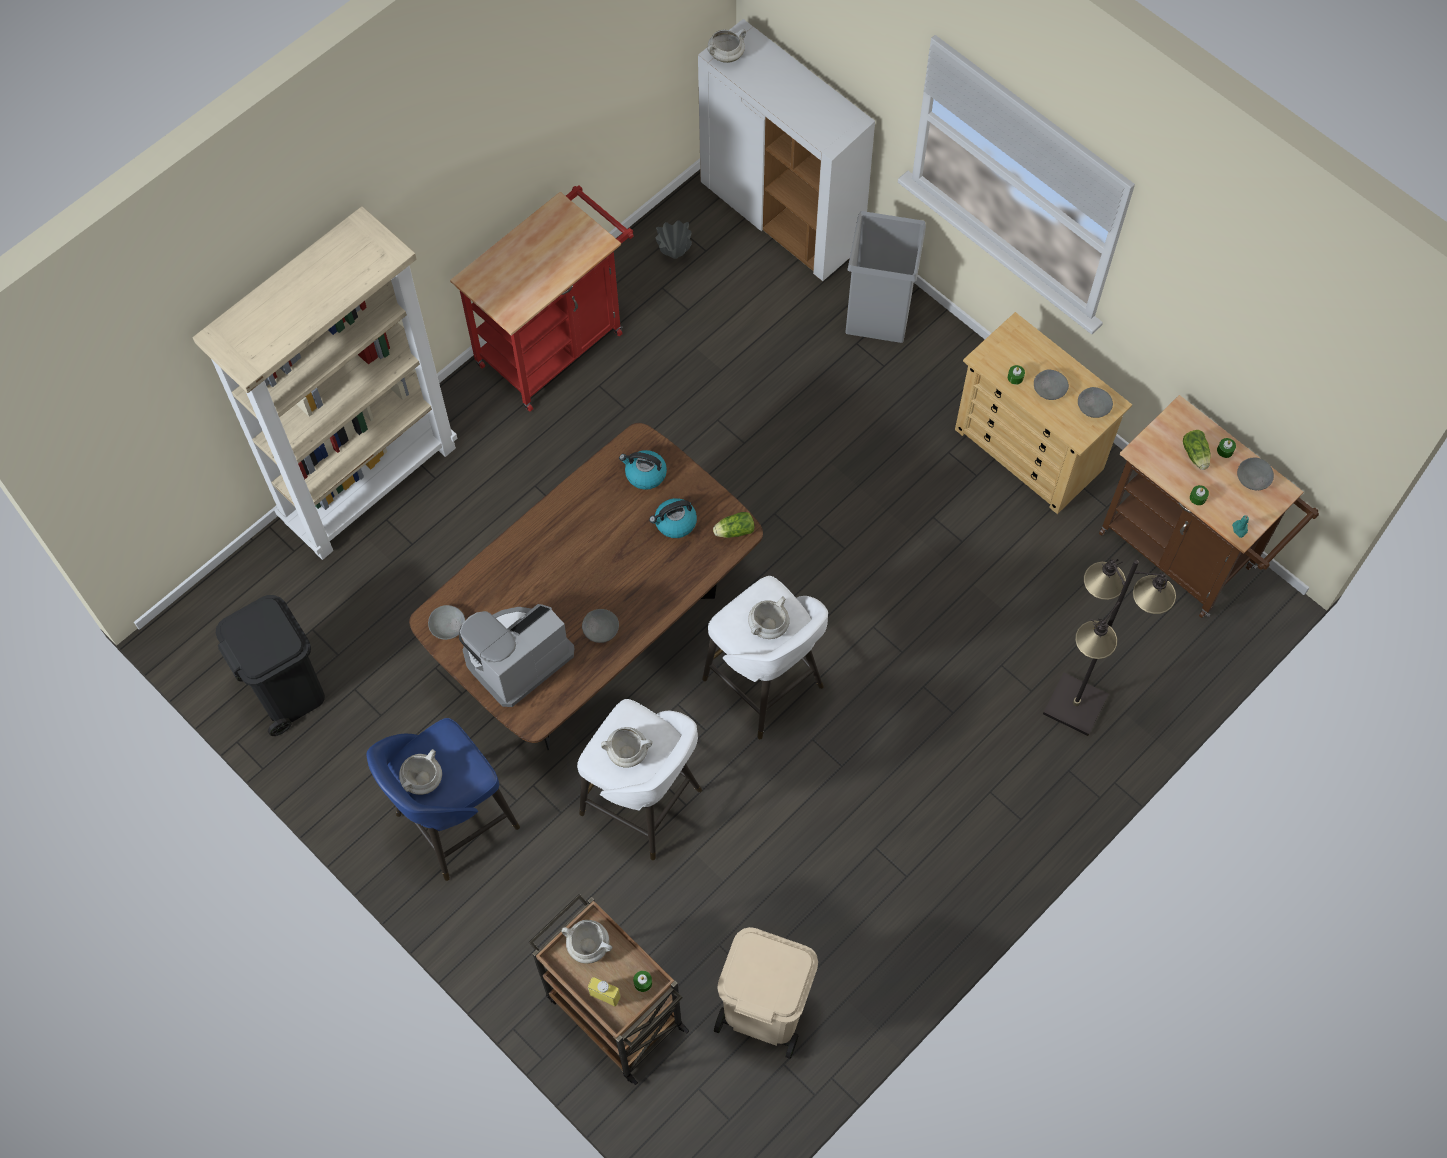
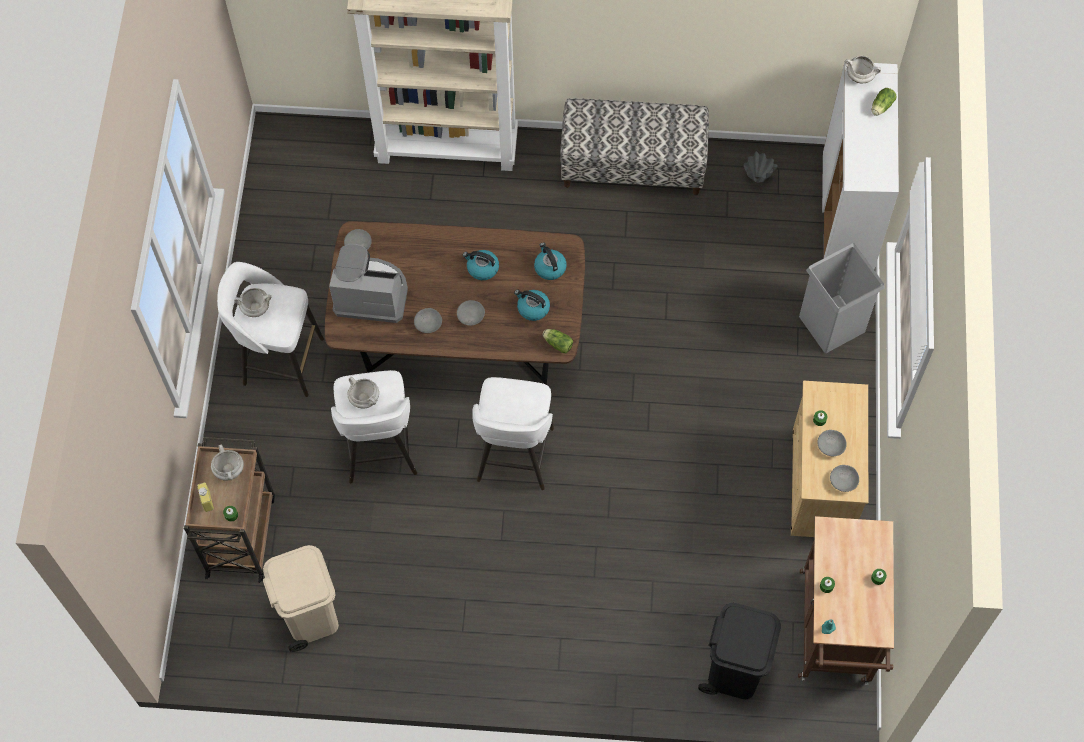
camera: 50 degrees right, 0 degrees up
black trash can [216,595,325,736] -> black trash can moved to [698,603,781,699]
blue stool [366,718,520,881] -> white stool [217,262,324,397]
red cart [450,185,634,412] -> bench [560,98,709,195]
white cooking pot [748,596,790,639] -> none
black floor lamp [1043,558,1176,736] -> none
lettuce [1183,430,1211,470] -> lettuce moved to [872,88,896,116]
grey bowl [1237,458,1274,490] -> grey bowl moved to [457,300,485,326]
none -> kettle [463,250,499,280]

